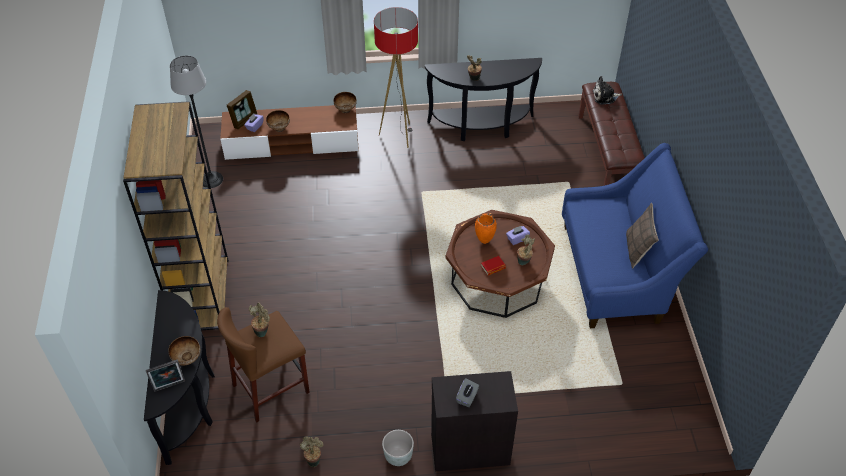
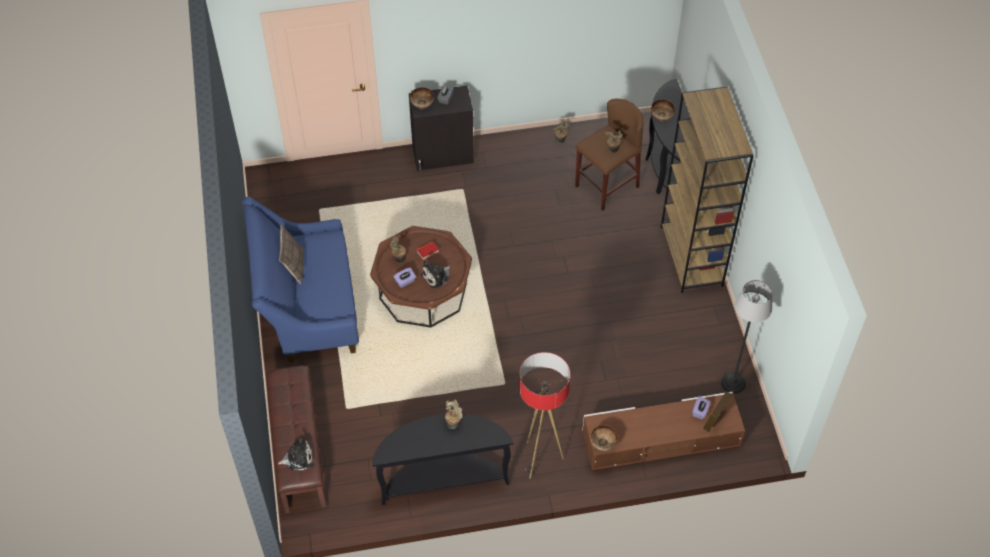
camera: 175 degrees right, 5 degrees up
picture frame [146,359,185,392] -> none
bowl [266,110,290,132] -> bowl moved to [410,87,434,109]
grey planter [382,430,414,466] -> none
orange vase [475,213,497,244] -> plush toy [421,260,451,288]

